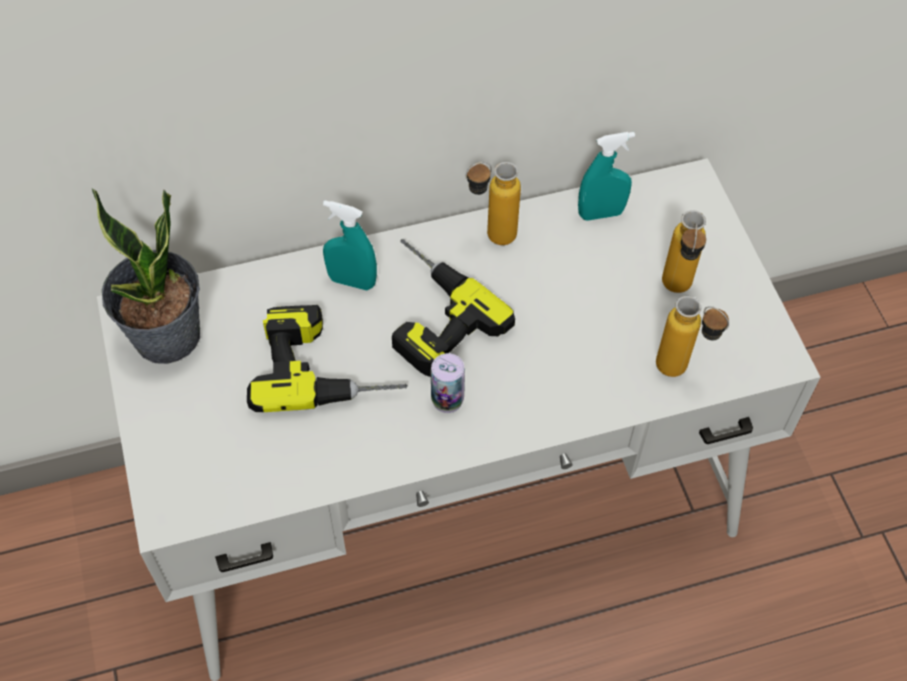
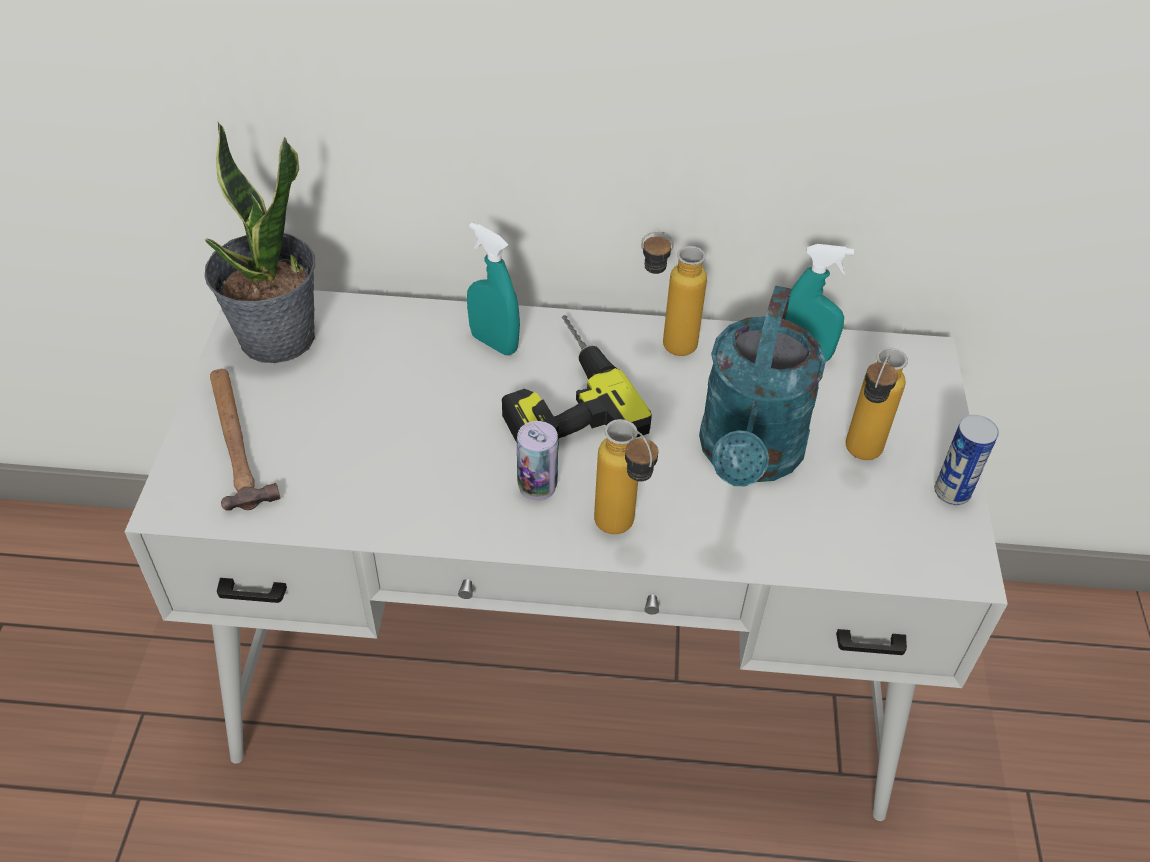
camera: 20 degrees right, 10 degrees down
power drill [247,305,408,412] -> none
bottle [656,296,729,377] -> bottle moved to [594,419,658,534]
none -> hammer [210,369,281,511]
none -> turquoise watering can [699,286,825,486]
none -> can [934,415,999,505]

